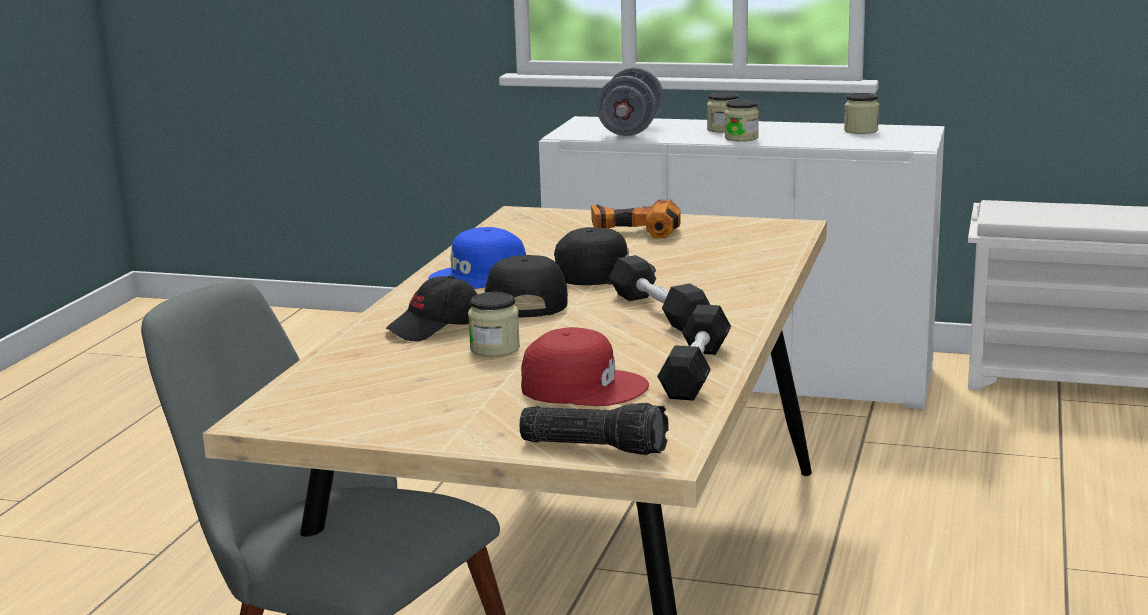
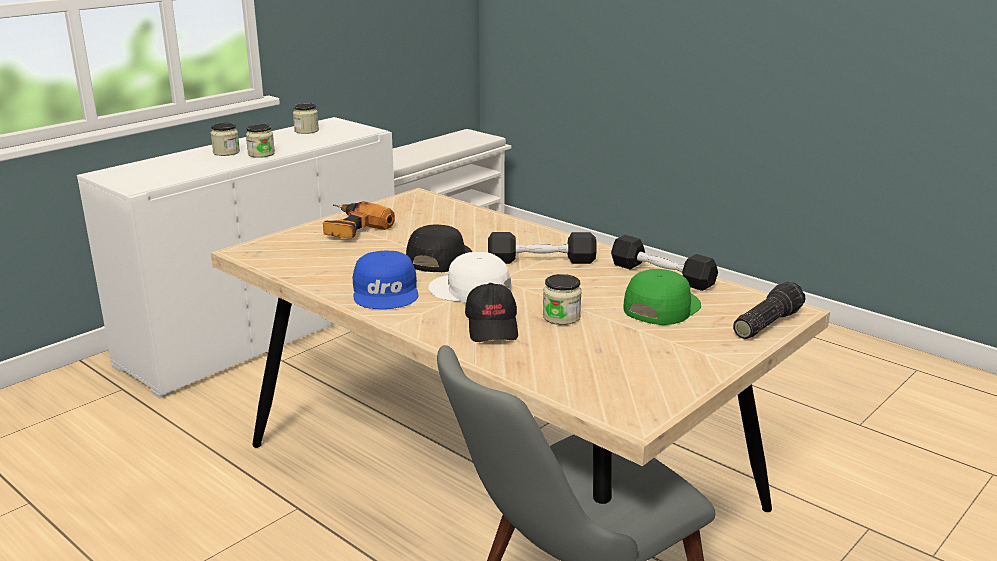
camera: 65 degrees left, 5 degrees up
black cap [485,255,568,317] -> white cap [428,252,511,303]
red cap [521,327,649,406] -> green cap [623,269,701,325]
grey dumbbell [596,67,664,136] -> none

